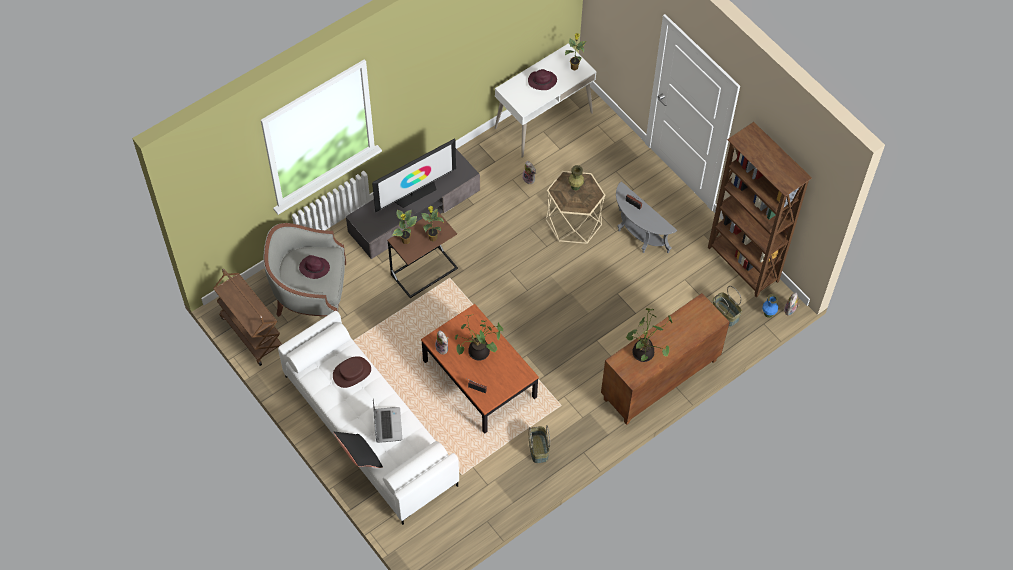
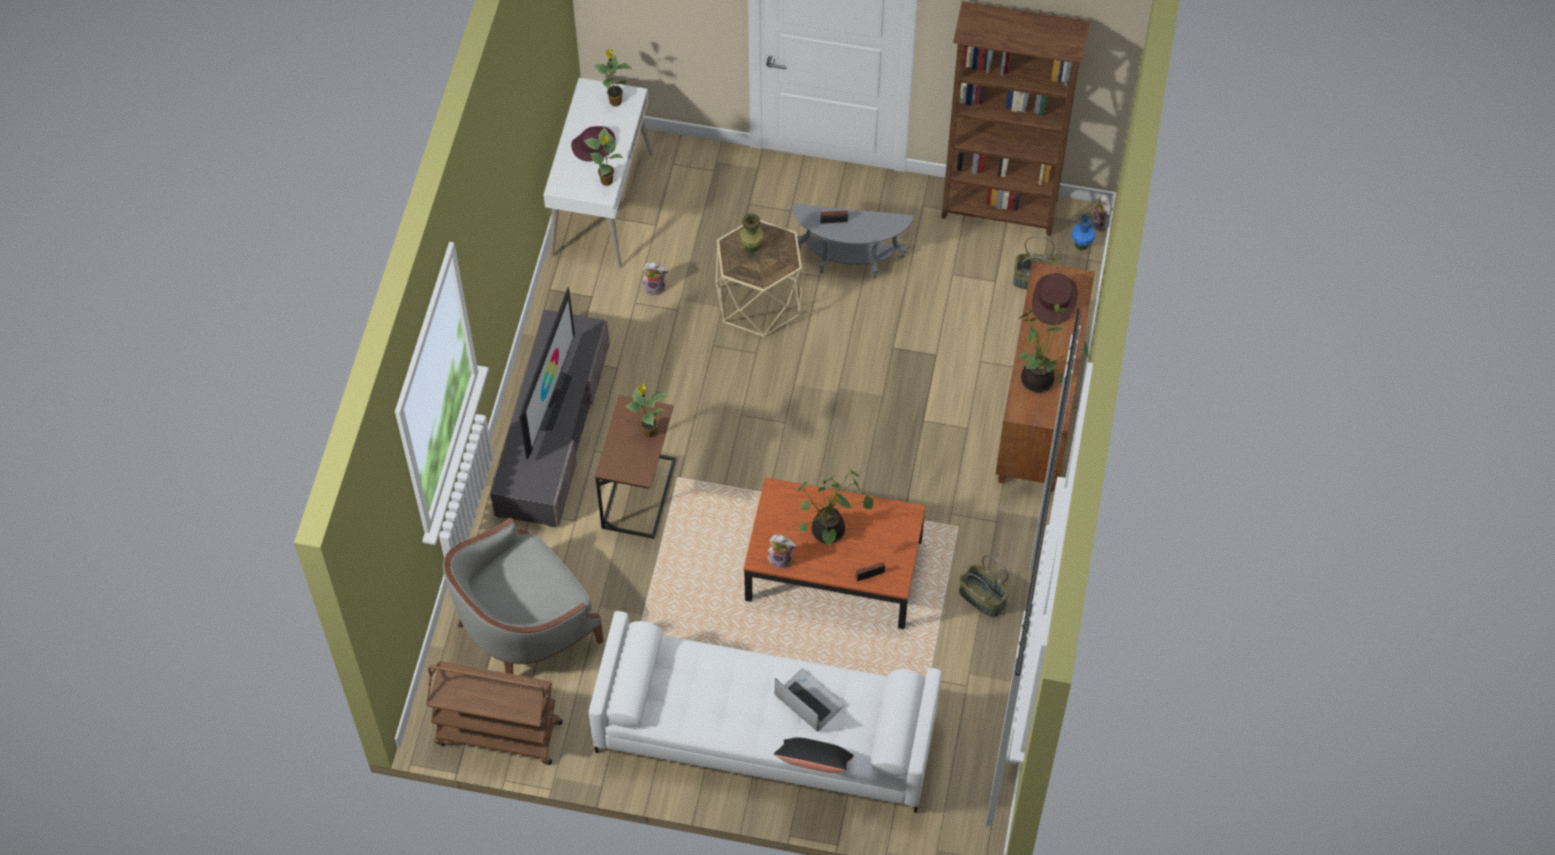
camera: 40 degrees left, 0 degrees up
purple hat [299,255,330,279] -> none
brown hat [333,356,371,388] -> brown hat moved to [1032,273,1078,325]
potted plant [392,210,417,244] -> potted plant moved to [584,127,623,186]

